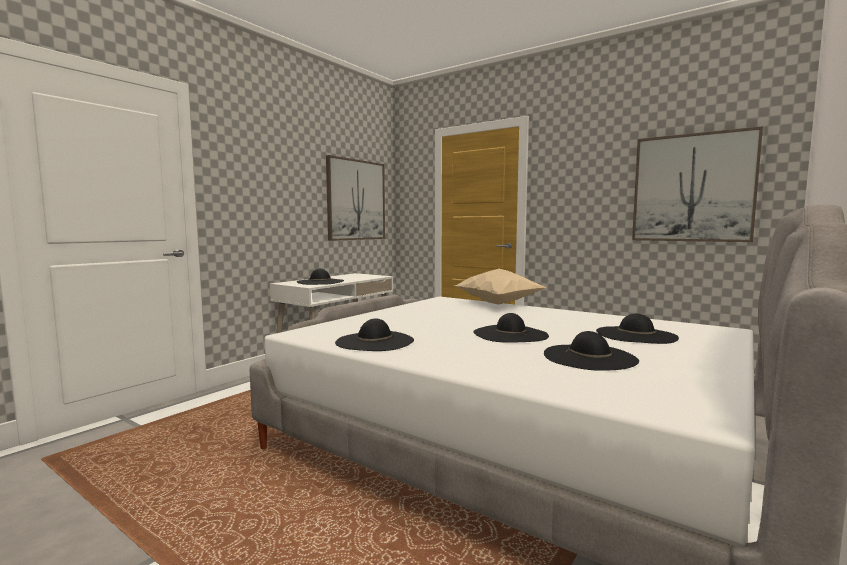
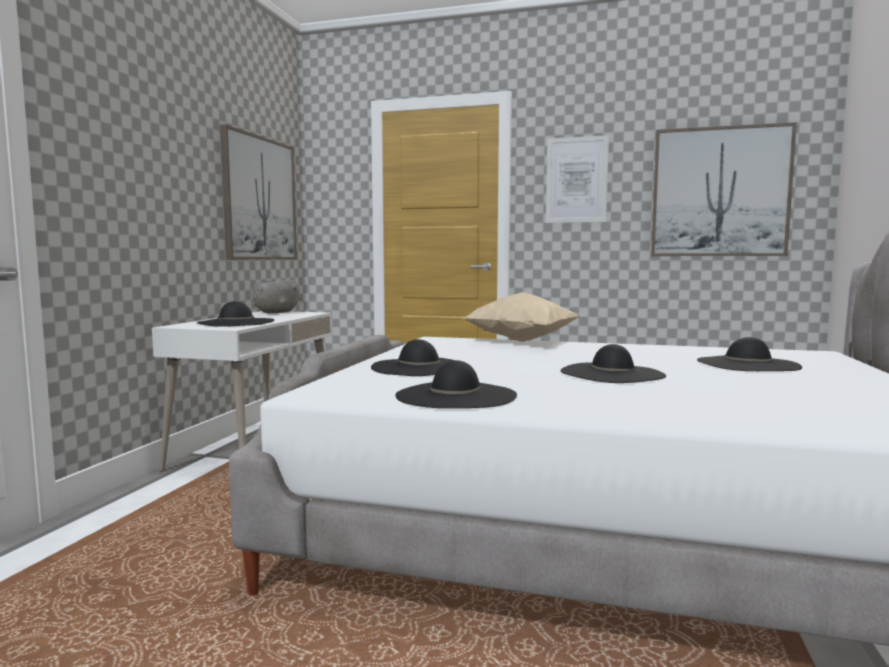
camera: 20 degrees left, 0 degrees up
black hat [544,331,639,371] -> black hat moved to [371,339,454,376]
none -> grey bowl [252,280,301,314]
none -> picture [546,135,609,223]

